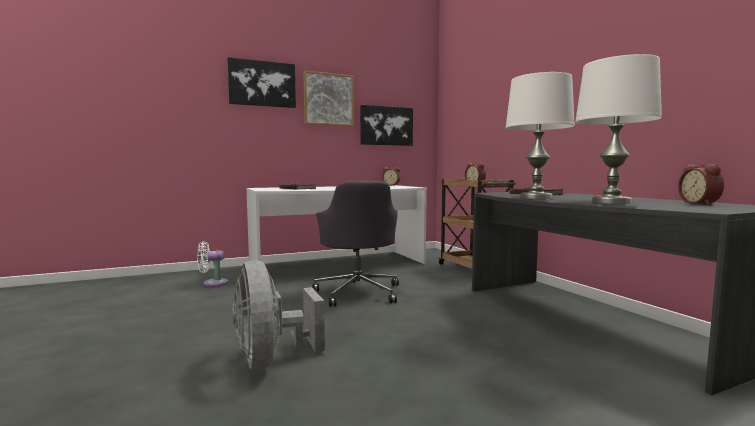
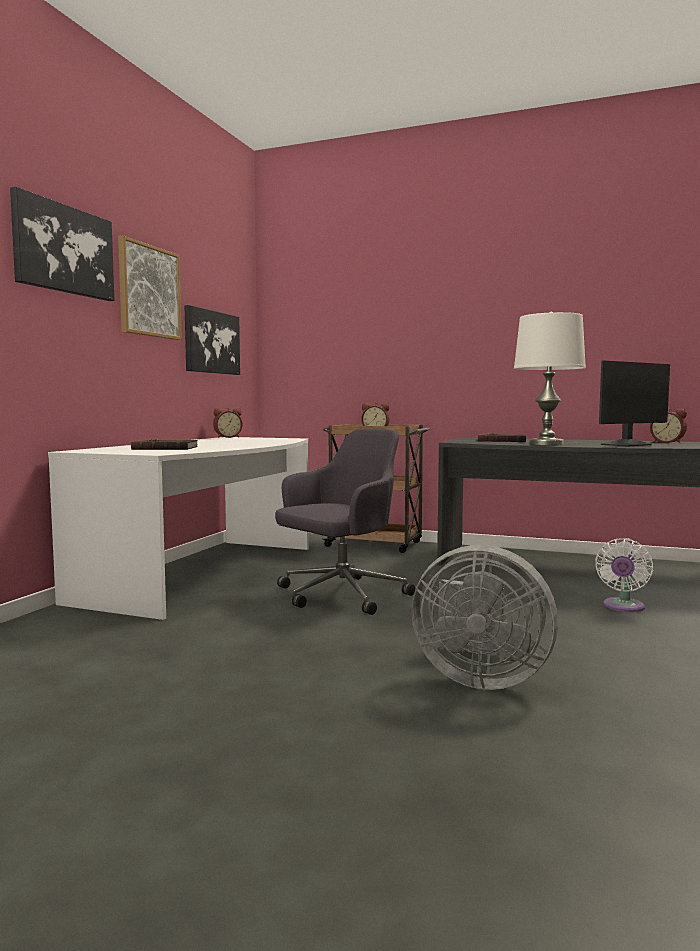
camera: 45 degrees left, 0 degrees up
white fan [197,241,228,286] -> white fan moved to [595,538,653,612]
grey office chair [312,181,399,307] -> grey office chair turned 75 degrees counterclockwise [275,428,416,615]
white table lamp [575,54,662,204] -> monitor [599,361,670,446]

